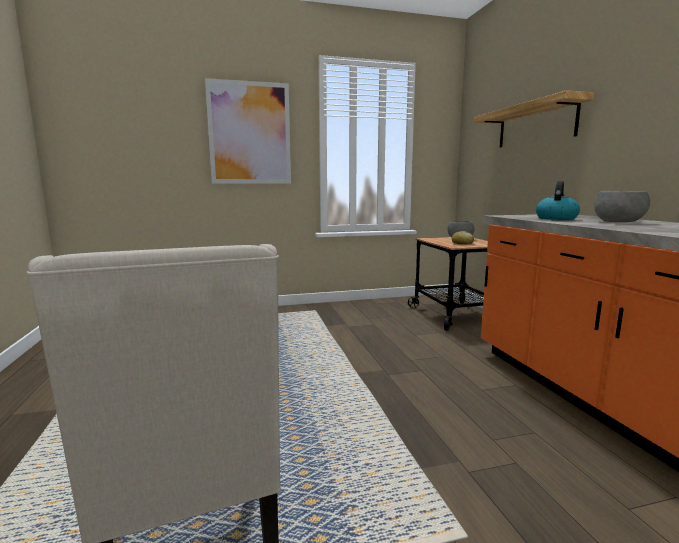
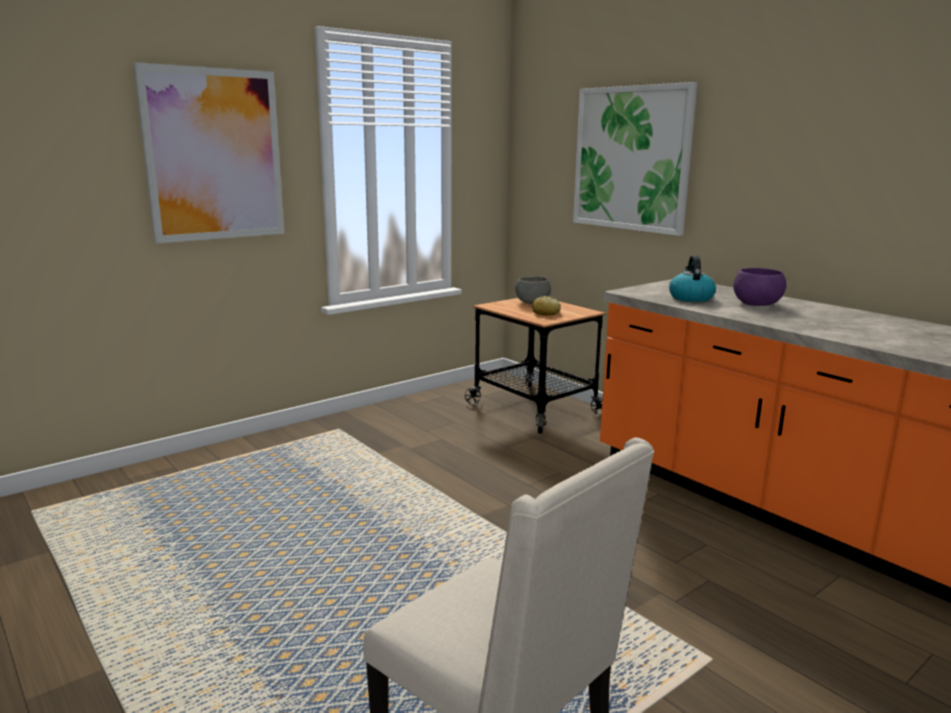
camera: 25 degrees left, 5 degrees up
shelf [474,90,594,148] -> picture [573,82,697,236]
grey bowl [594,191,650,222] -> purple bowl [733,268,787,306]

